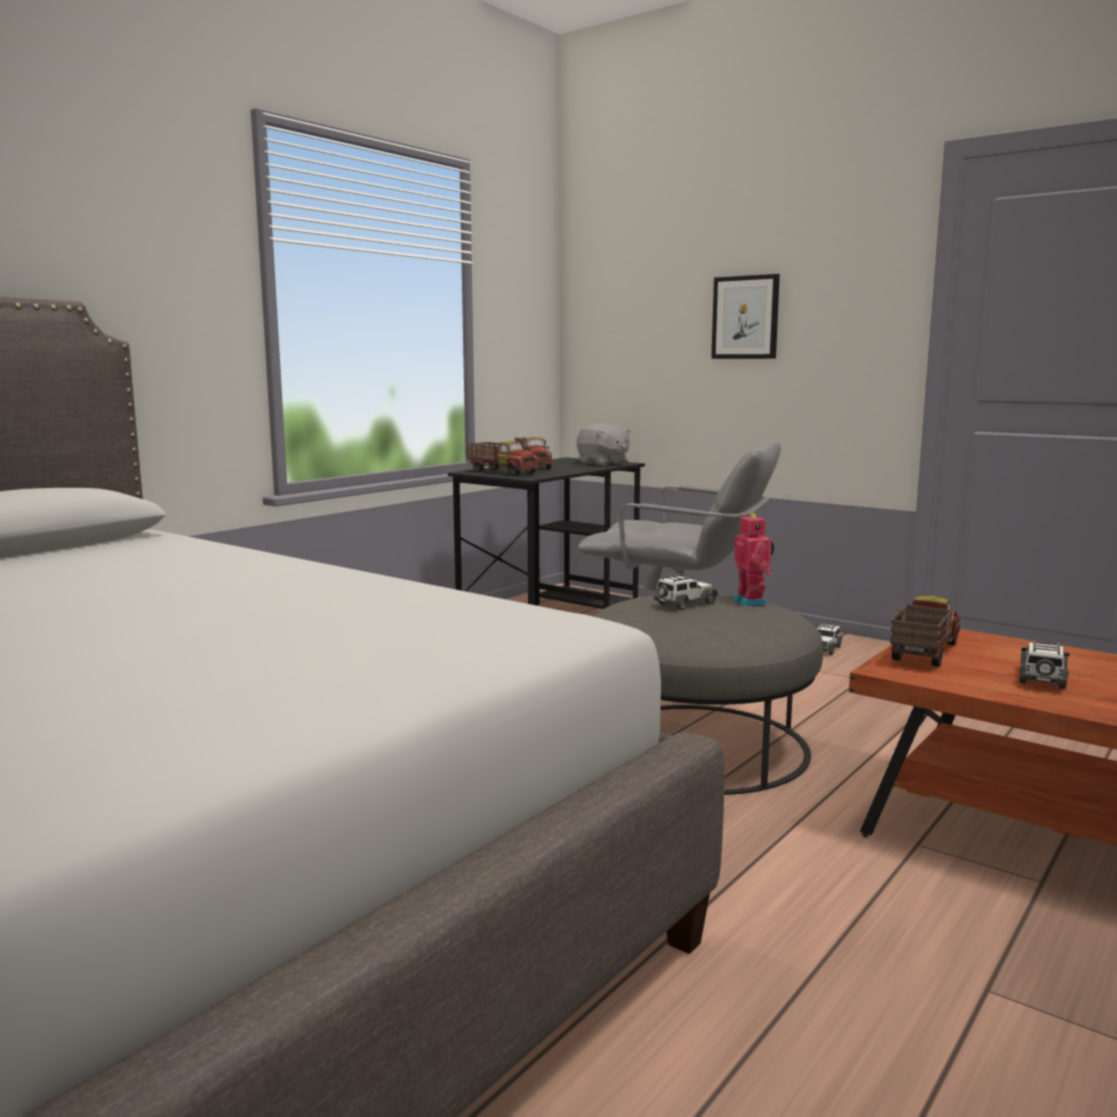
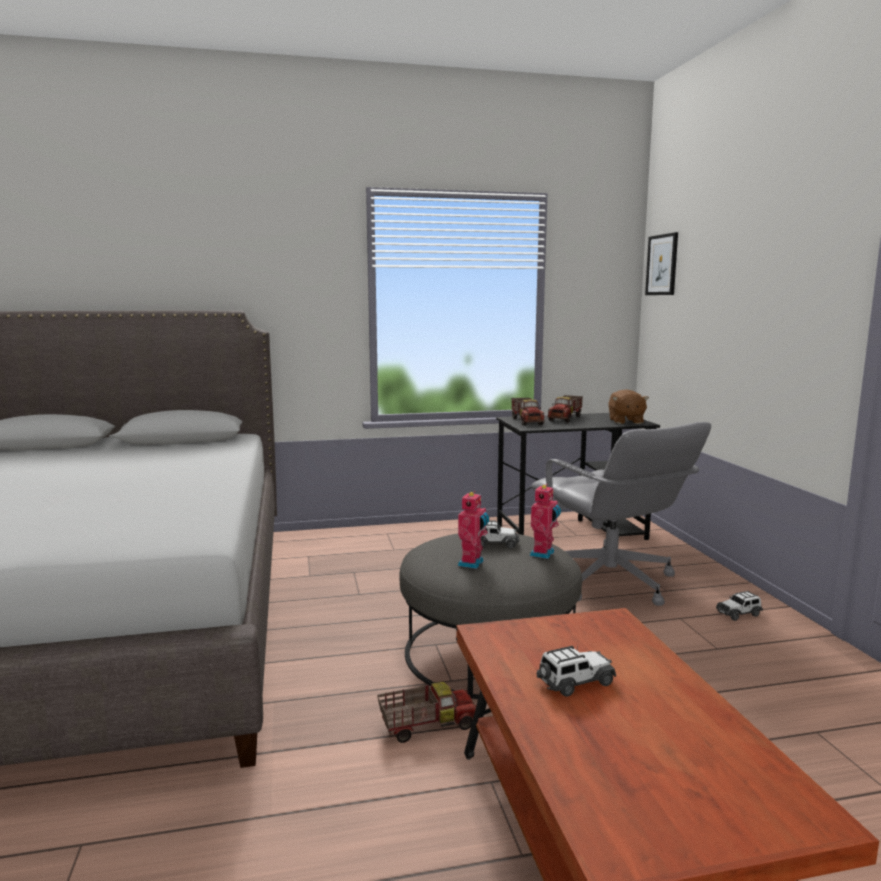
camera: 40 degrees right, 0 degrees up
grey plush toy [576,423,631,466] -> brown plush toy [608,389,649,424]
picture [711,274,780,359] -> picture moved to [645,232,678,295]
toy truck [890,596,960,667] -> toy truck moved to [377,682,477,743]
none -> toy robot [458,491,489,569]

